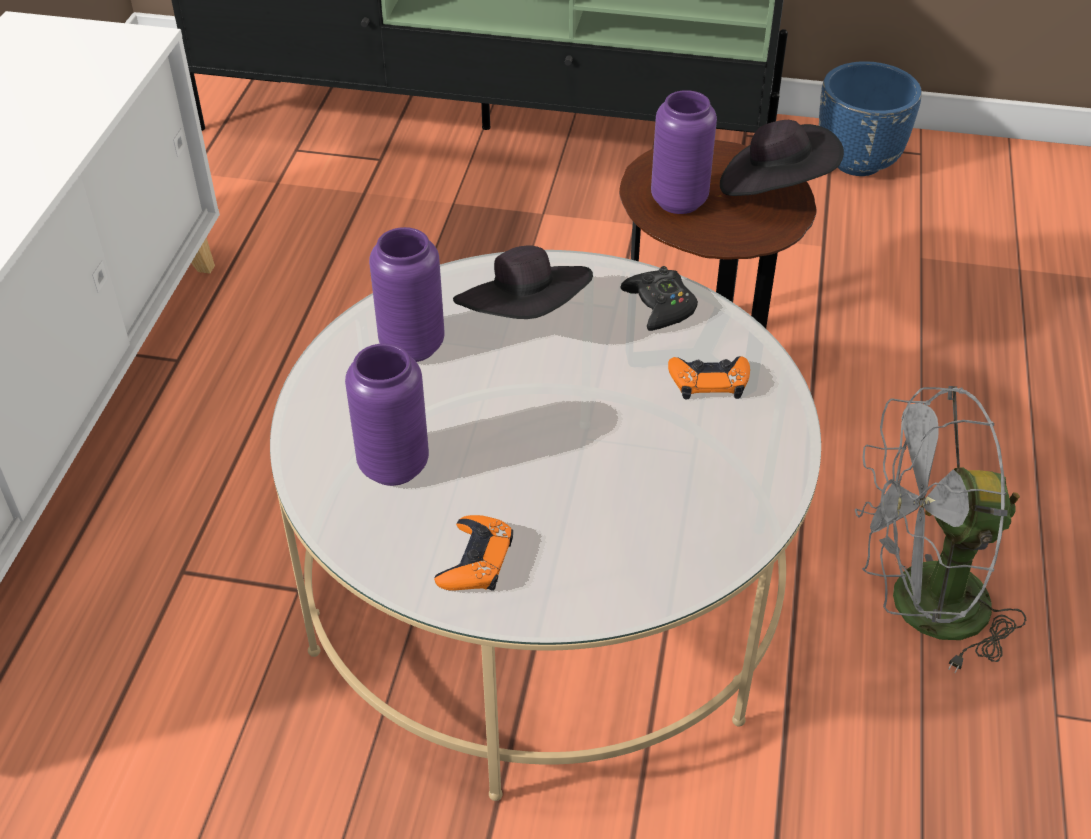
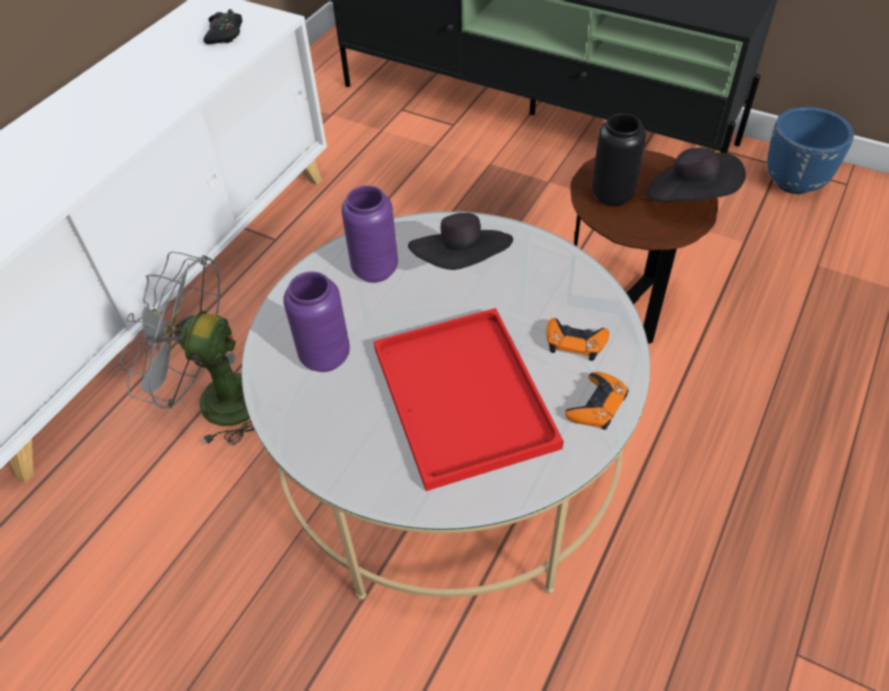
camera: 20 degrees right, 5 degrees up
orange game controller [434,515,513,591] -> orange game controller moved to [565,372,628,430]
black game controller [620,266,698,331] -> black game controller moved to [204,9,242,44]
purple vase [651,90,717,214] -> black vase [592,113,646,206]
grey fan [855,386,1026,673] -> grey fan moved to [119,252,255,445]
none -> red tray [374,308,564,491]

